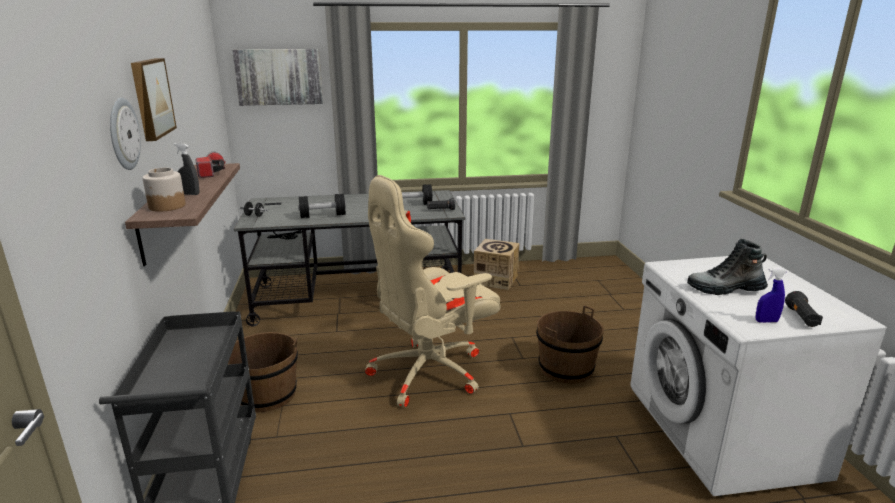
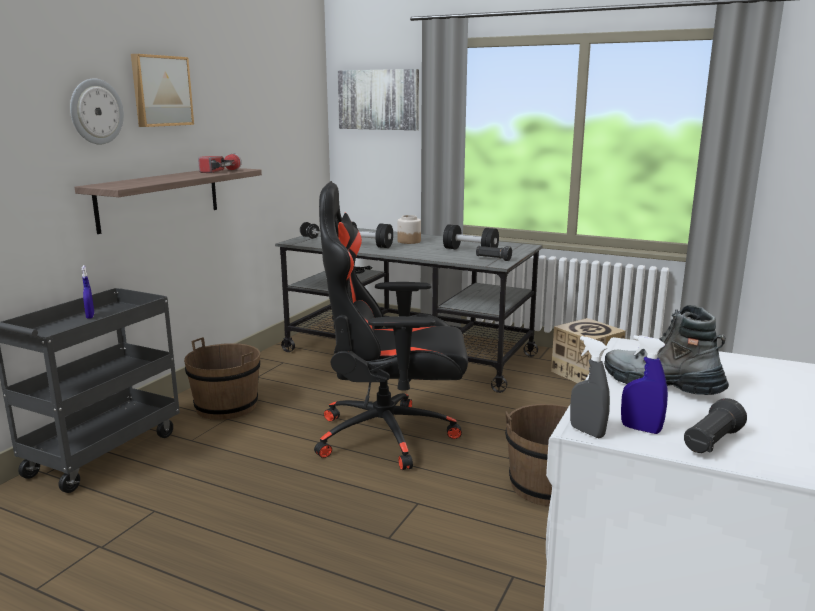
camera: 35 degrees right, 5 degrees down
jar [143,168,186,212] -> jar moved to [397,215,421,244]
grey spray bottle [174,143,199,195] -> grey spray bottle moved to [570,336,610,438]
beige office chair [365,175,500,407] -> black office chair [314,181,468,470]
none -> blue spray bottle [81,265,94,319]

